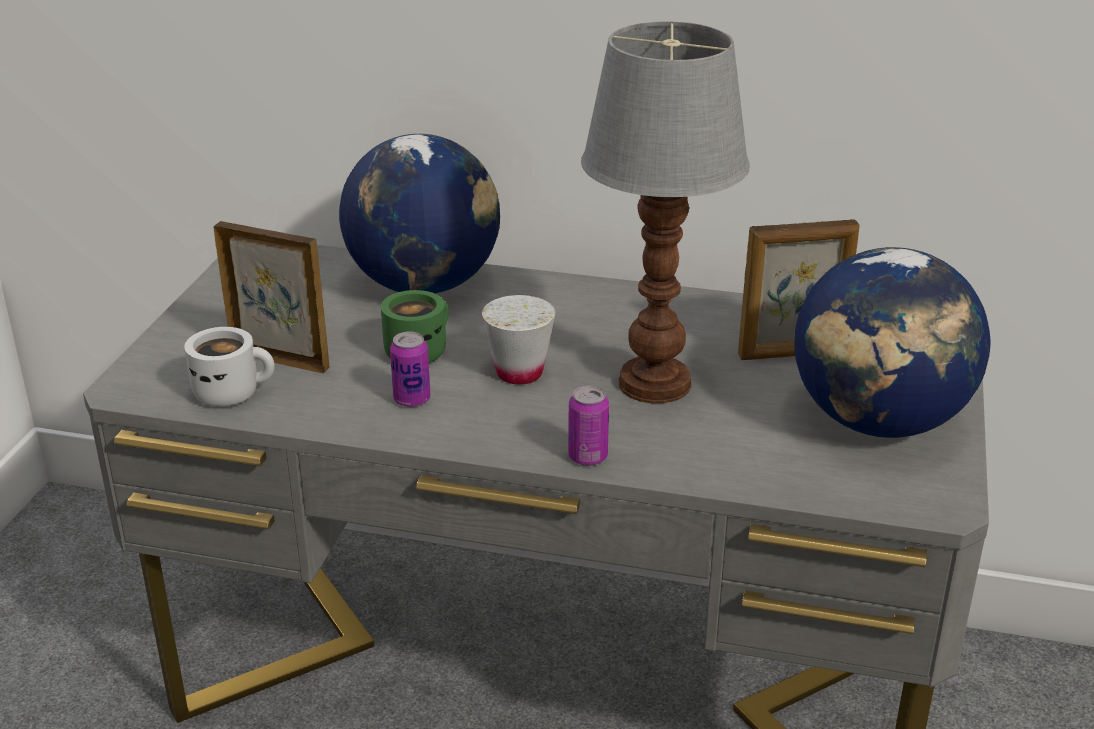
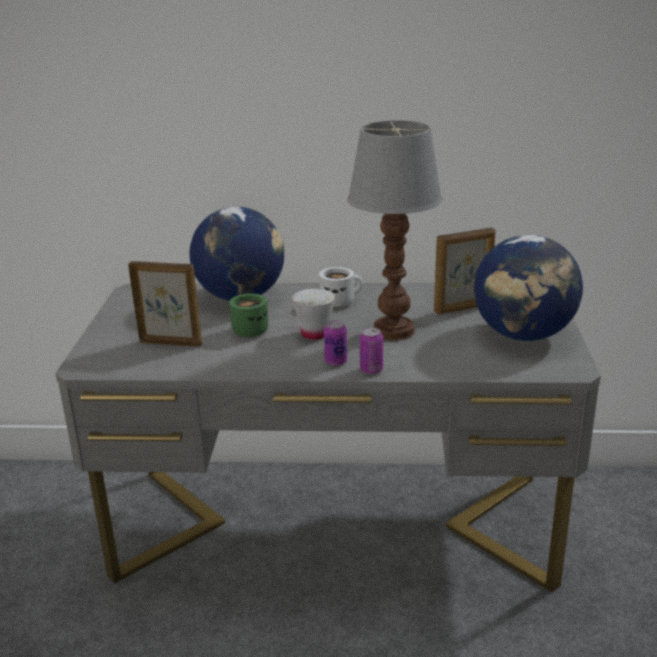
camera: 10 degrees left, 5 degrees down
white mug [184,327,275,407] -> white mug moved to [319,267,363,307]
can [390,331,430,407] -> can moved to [324,320,347,366]

